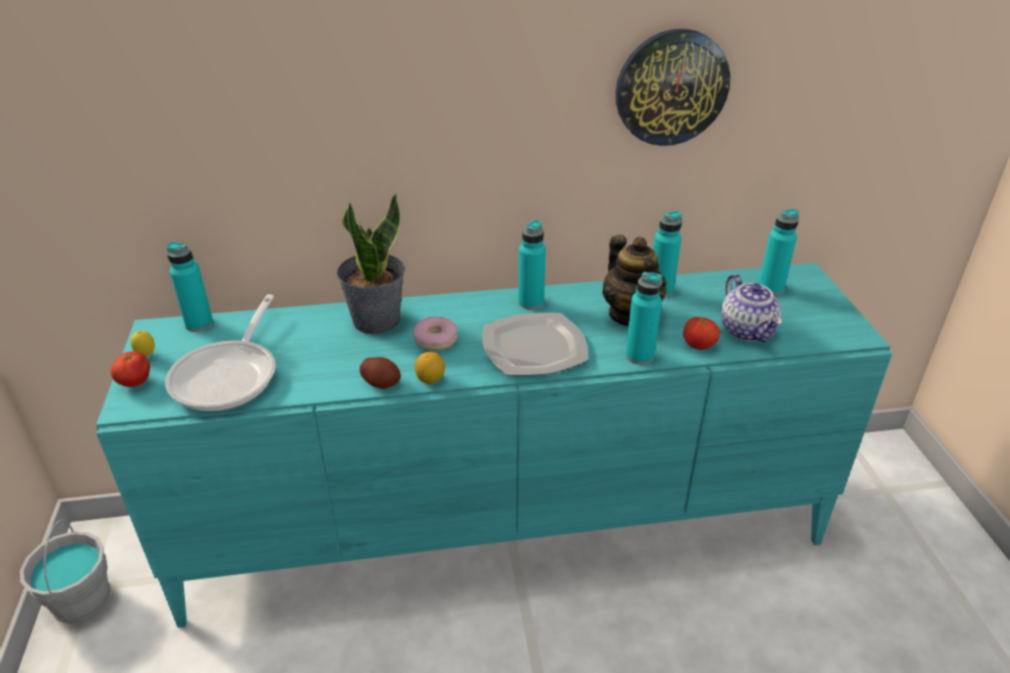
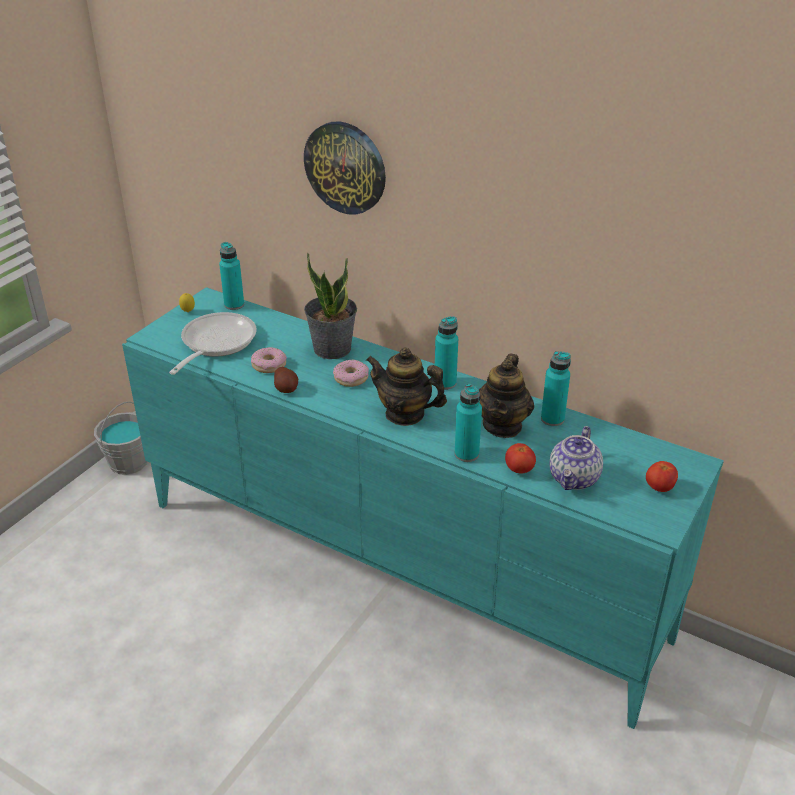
camera: 40 degrees right, 0 degrees up
tomato [111,351,150,387] -> tomato moved to [646,461,678,492]
frying pan [165,294,276,412] -> frying pan turned 150 degrees clockwise [169,312,257,375]
lemon [415,352,445,384] -> none
plate [482,313,588,375] -> teapot [366,348,447,426]
wall clock [616,29,730,146] -> wall clock moved to [304,122,386,215]
turquoise bottle [759,209,799,295] -> none
none -> donut [251,347,287,373]

